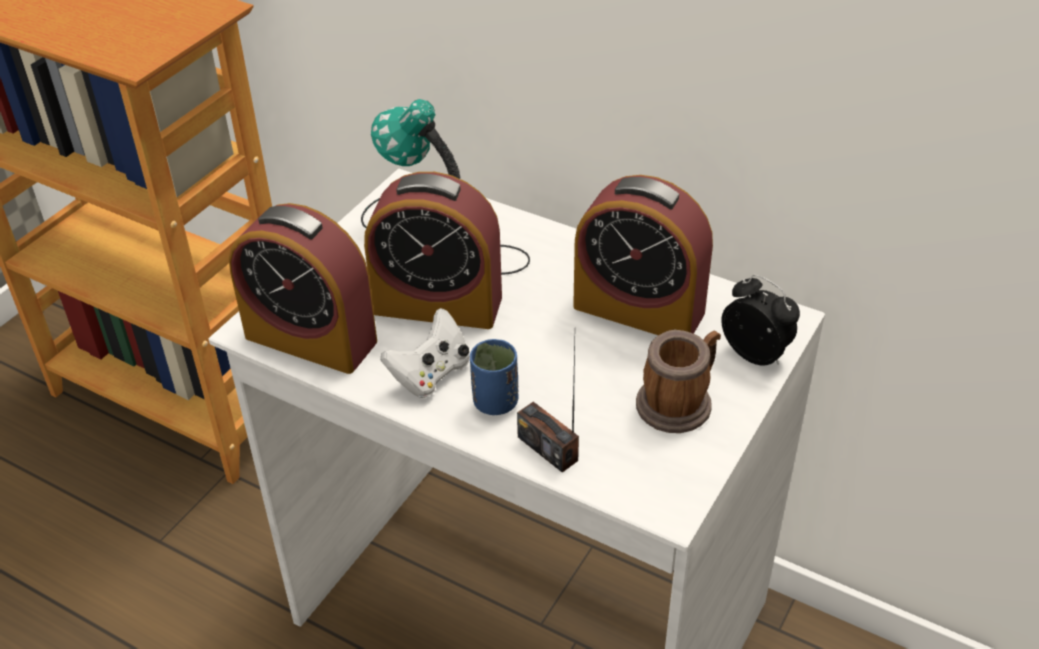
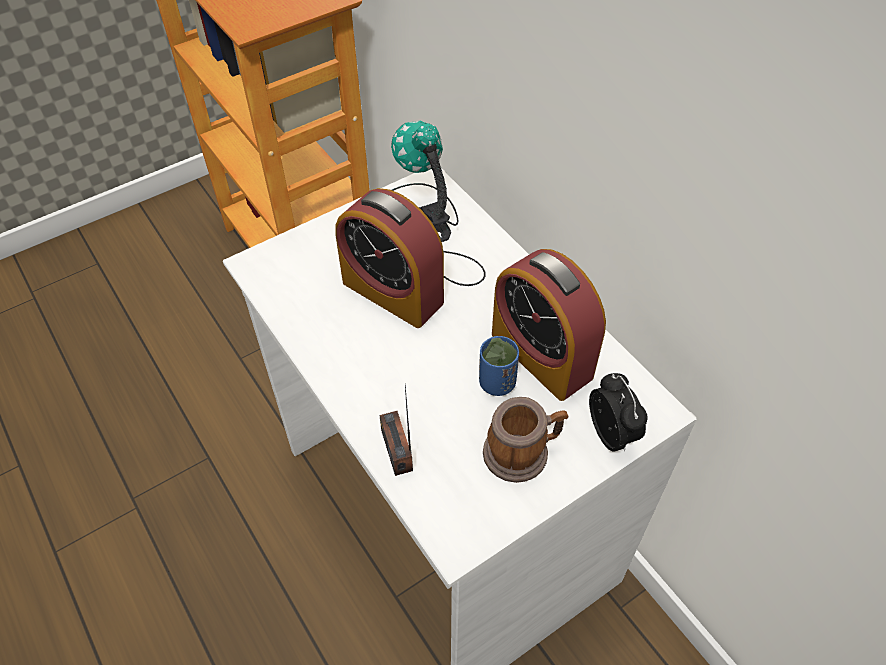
camera: 25 degrees right, 10 degrees up
alarm clock [229,203,377,374] -> none
white game controller [381,308,469,398] -> none
blue cup [470,339,519,415] -> blue cup moved to [479,336,519,396]

